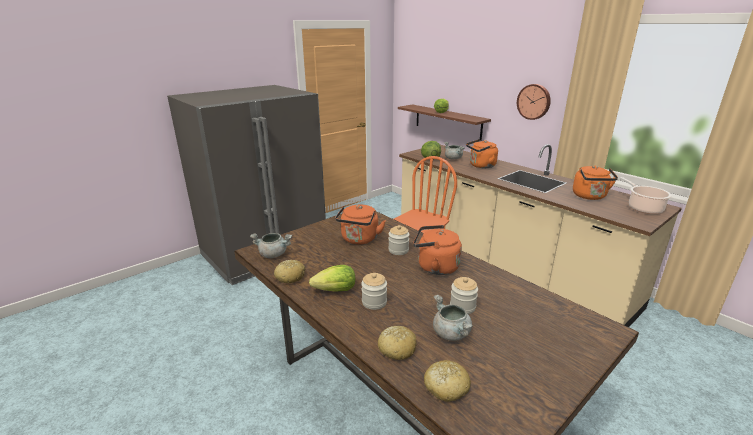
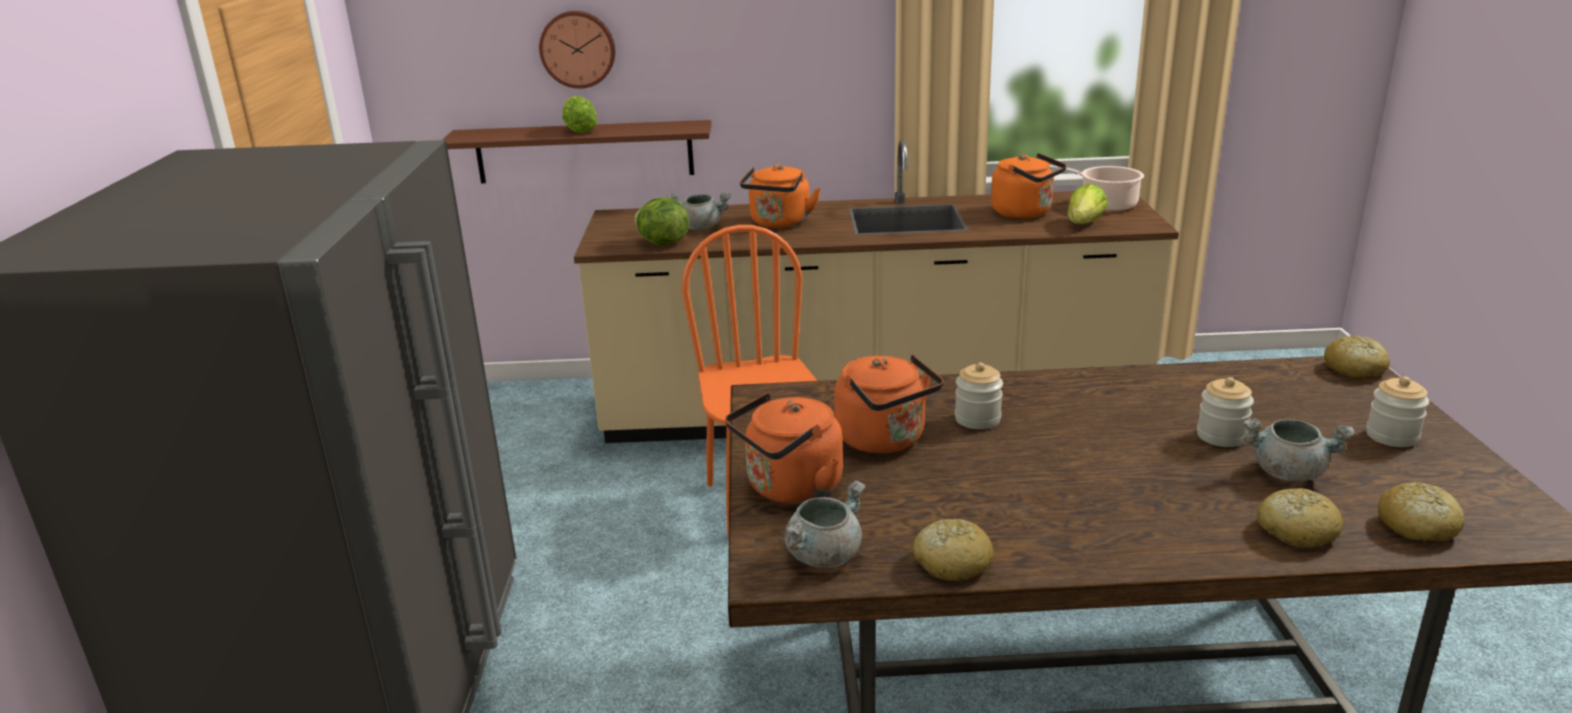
camera: 50 degrees left, 0 degrees up
lettuce [309,265,355,292] -> lettuce moved to [1068,184,1108,224]
jar [361,273,387,310] -> jar moved to [1366,377,1429,447]
orange kettle [413,225,462,275] -> orange kettle moved to [725,393,843,504]
wall clock [517,84,551,120] -> wall clock moved to [539,11,615,89]
none -> bread [1324,336,1390,378]

